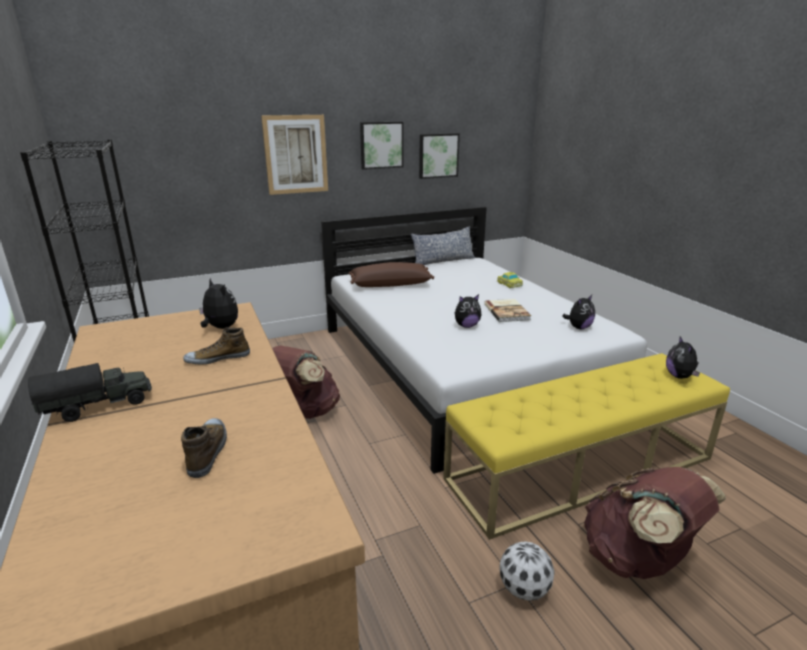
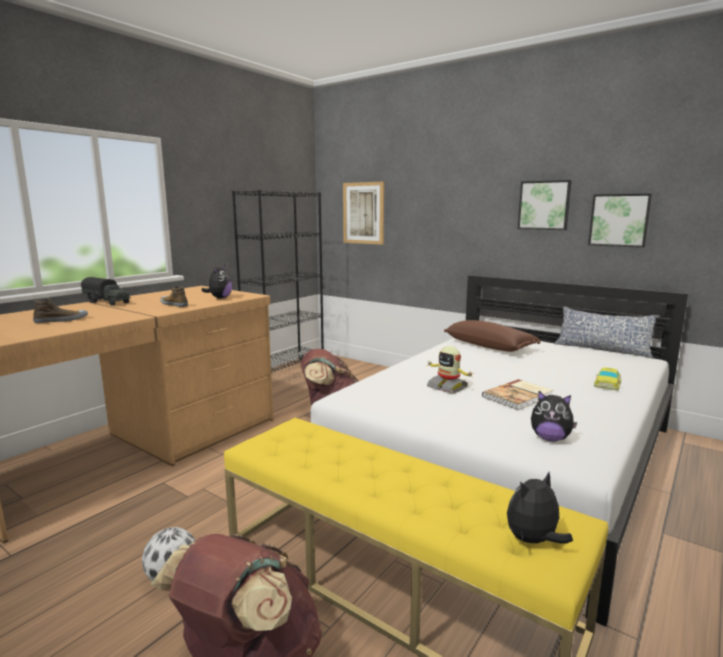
camera: 60 degrees right, 10 degrees down
picture [261,115,328,195] -> picture moved to [343,181,384,245]
plush toy [455,294,481,328] -> toy robot [426,346,473,393]

